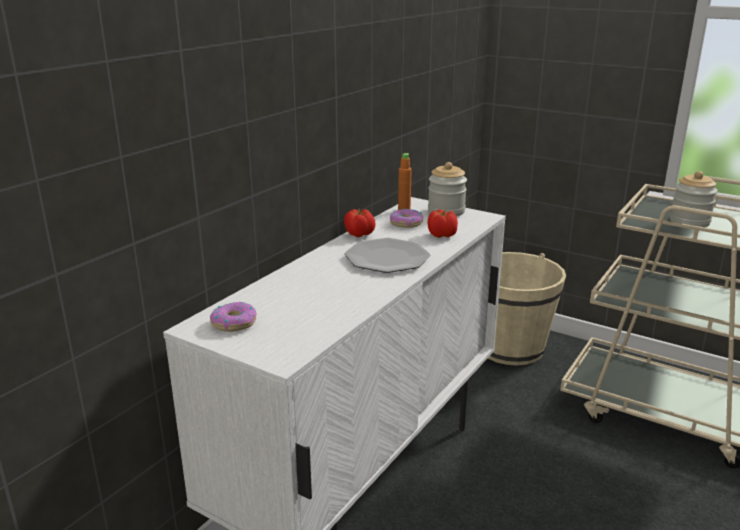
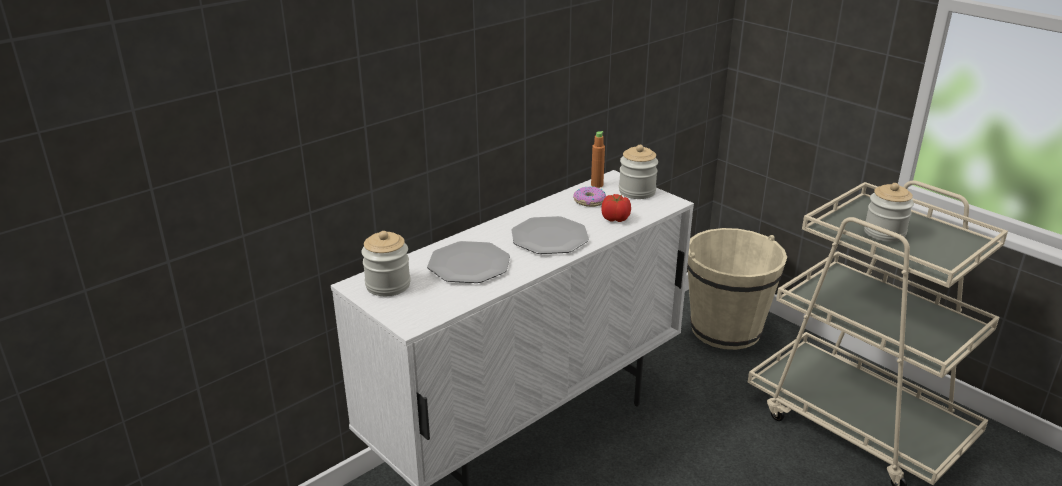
camera: 15 degrees right, 5 degrees up
donut [210,302,257,332] -> jar [362,231,411,296]
tomato [344,208,376,237] -> none
none -> plate [427,241,510,283]

